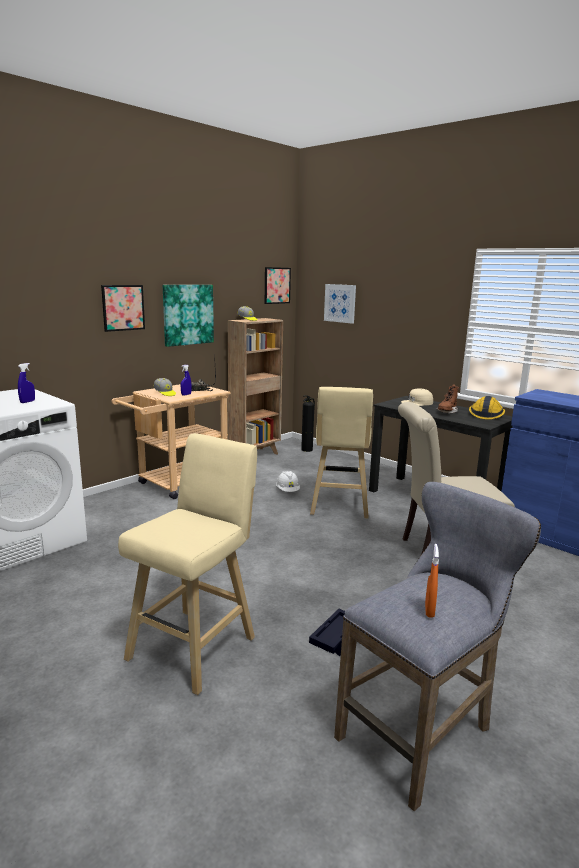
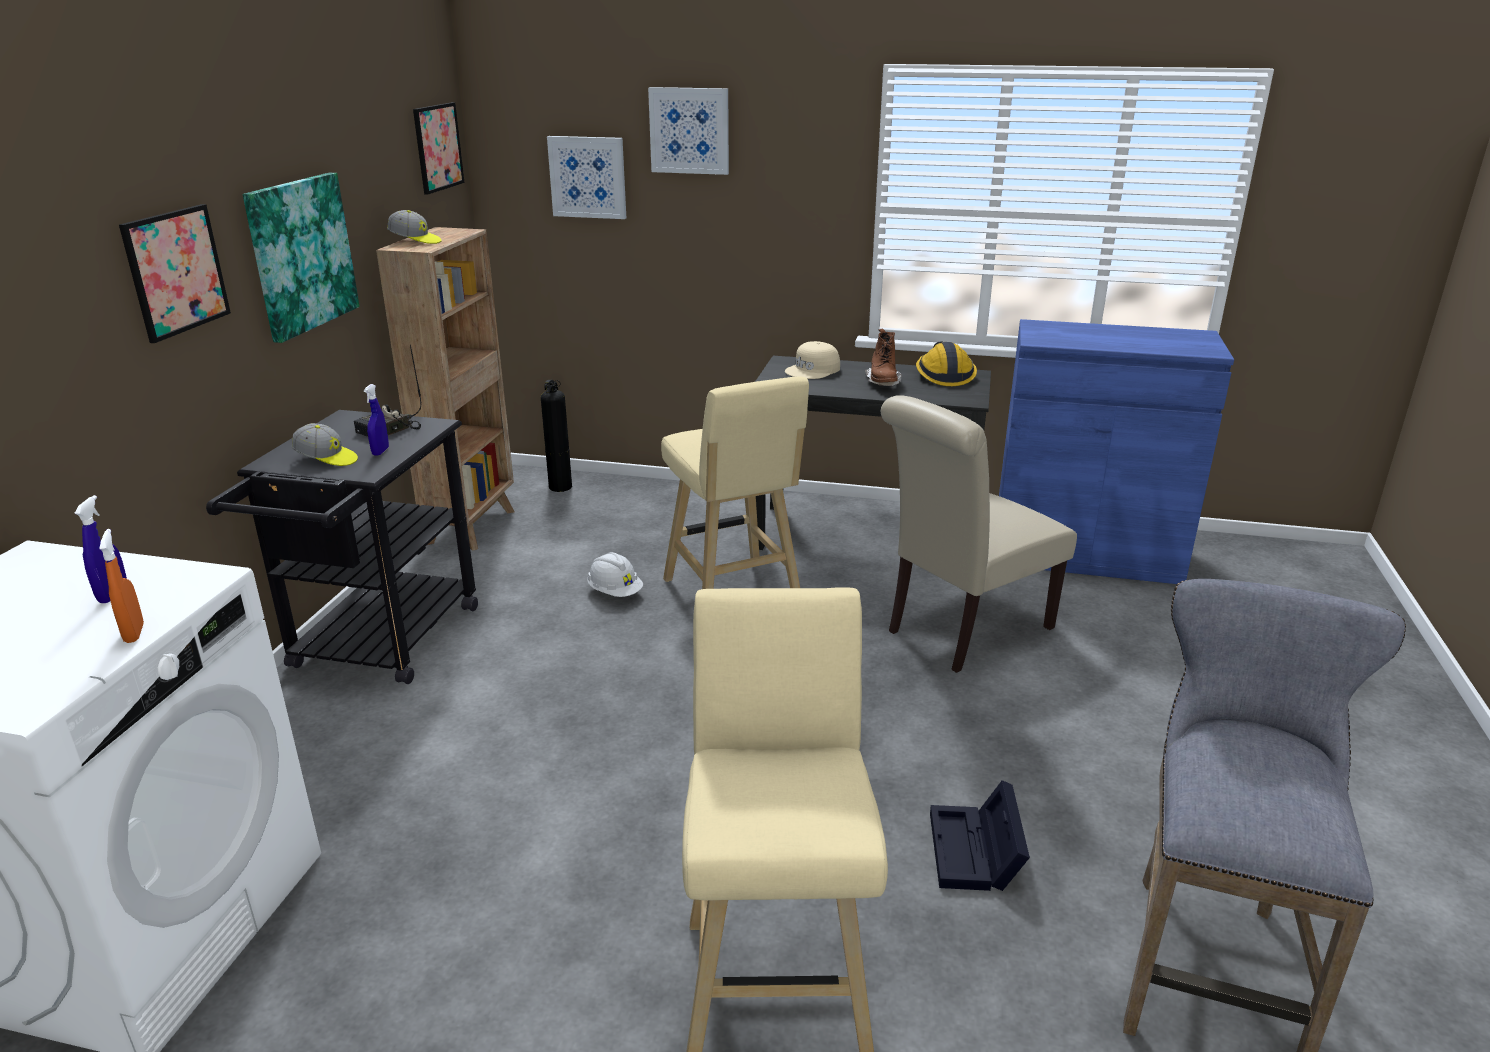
camera: 30 degrees left, 10 degrees up
beige cart [112,382,231,499] -> black cart [206,410,478,684]
orange spray bottle [425,544,439,618] -> orange spray bottle moved to [99,529,144,643]
none -> picture [648,87,729,175]

